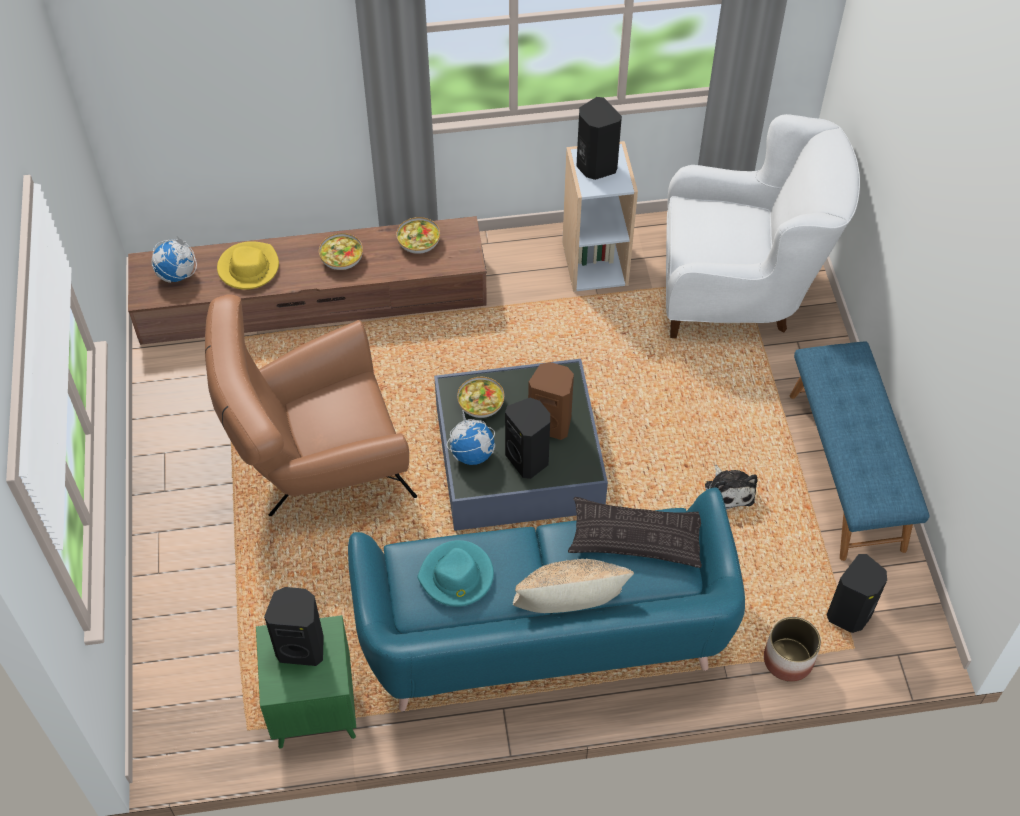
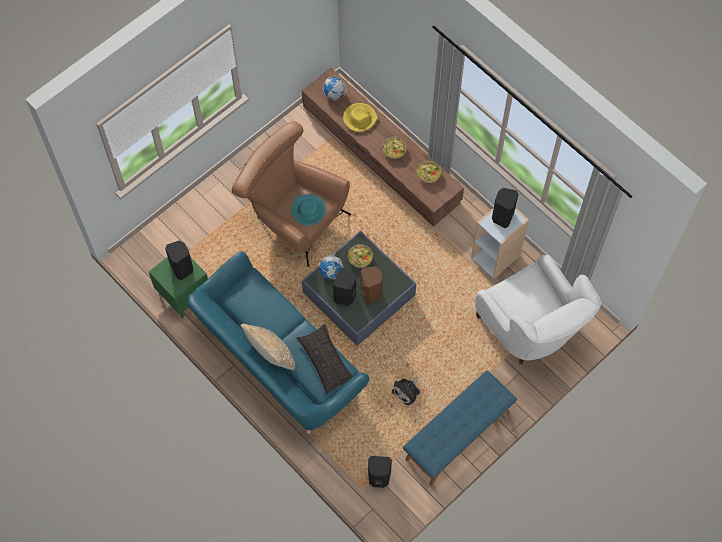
camera: 55 degrees right, 10 degrees up
turquoise hat [417,540,494,607] -> turquoise hat moved to [291,194,326,225]
planter [764,617,821,682] -> none

